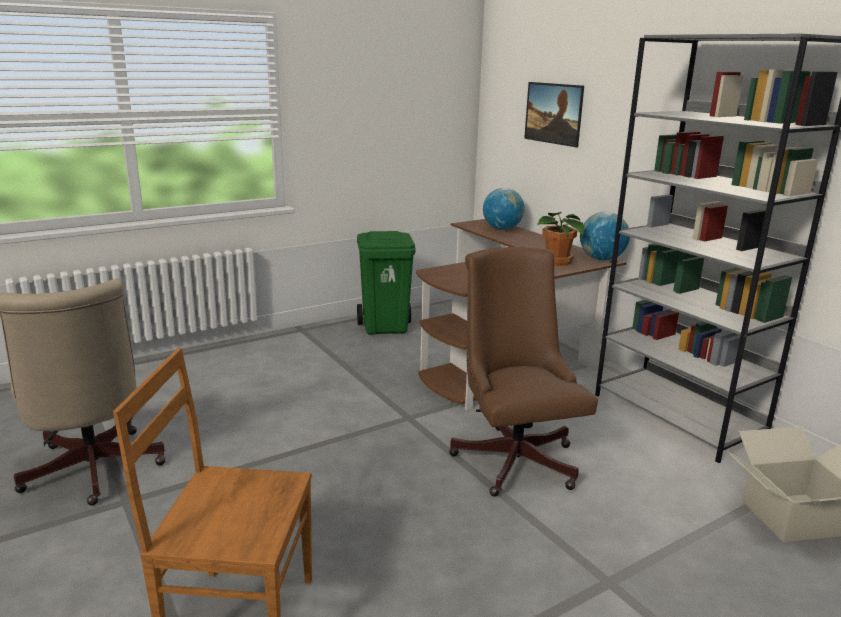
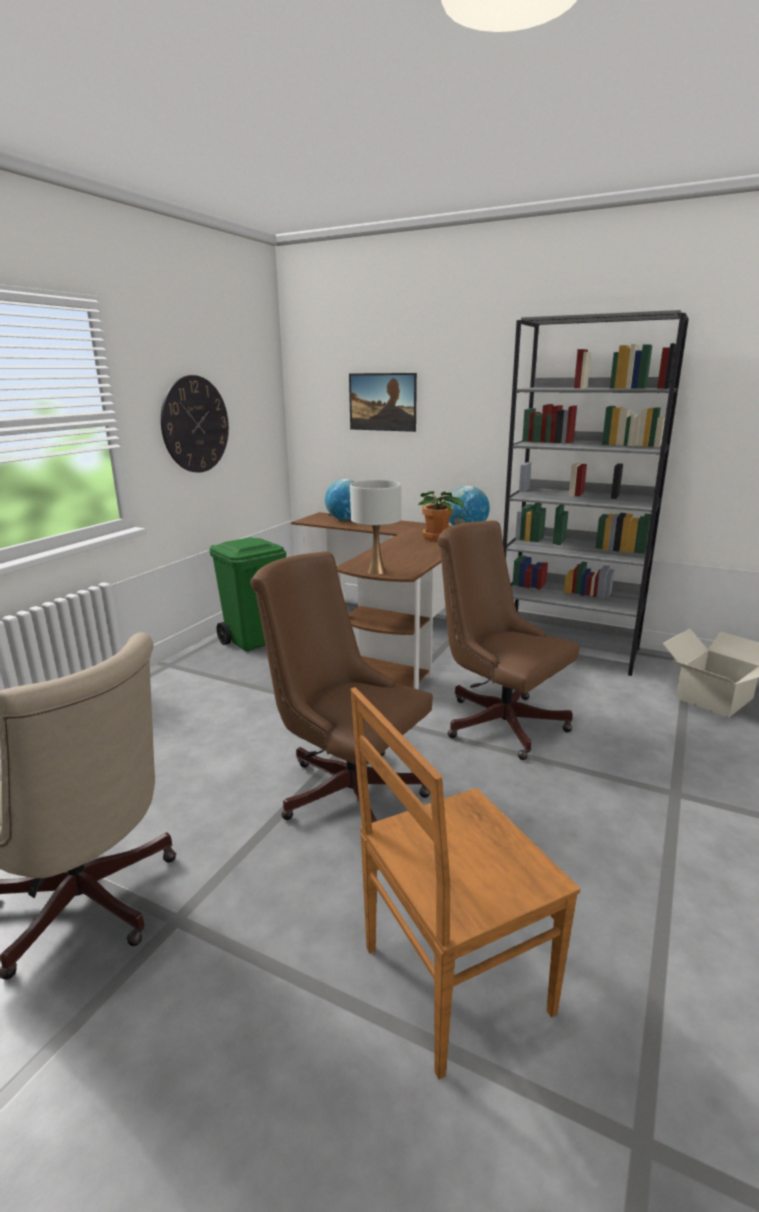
camera: 30 degrees left, 0 degrees up
none -> wall clock [161,375,229,473]
none -> brown office chair [250,551,433,823]
none -> white table lamp [350,480,401,574]

